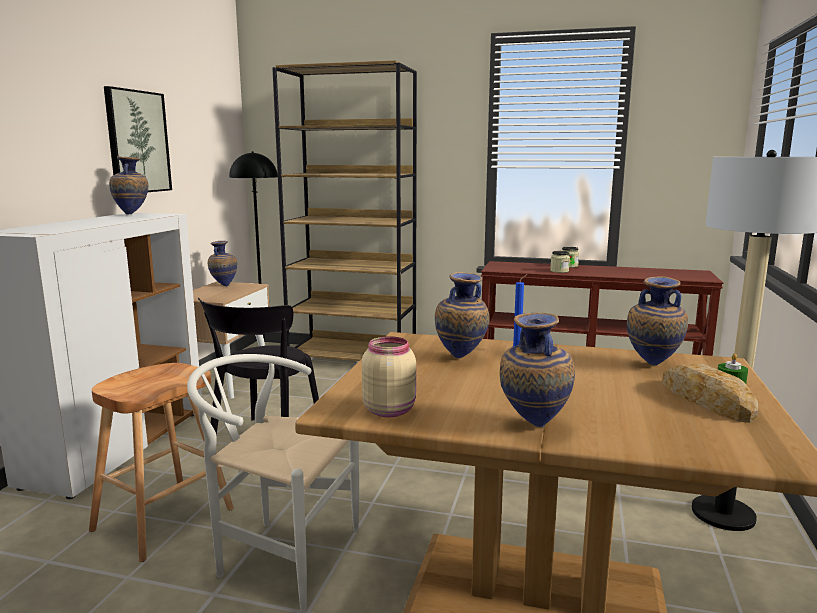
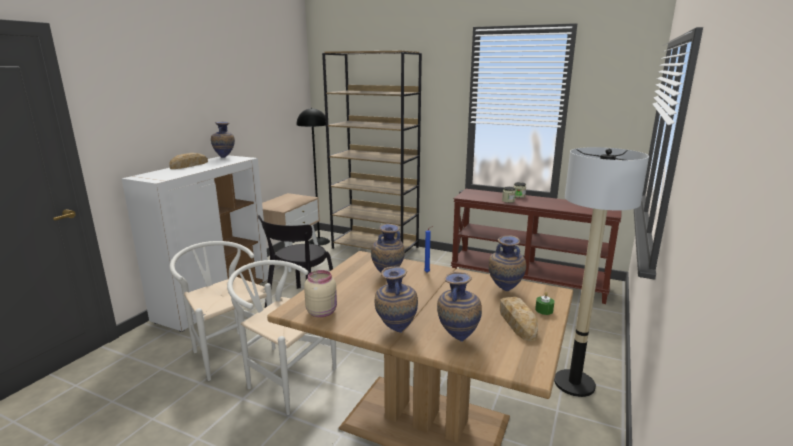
camera: 10 degrees right, 5 degrees up
brown stool [89,363,234,562] -> white chair [169,241,275,381]
picture [104,86,172,192] -> none
vase [208,241,237,287] -> vase moved to [437,272,482,342]
none -> bread [169,153,208,169]

